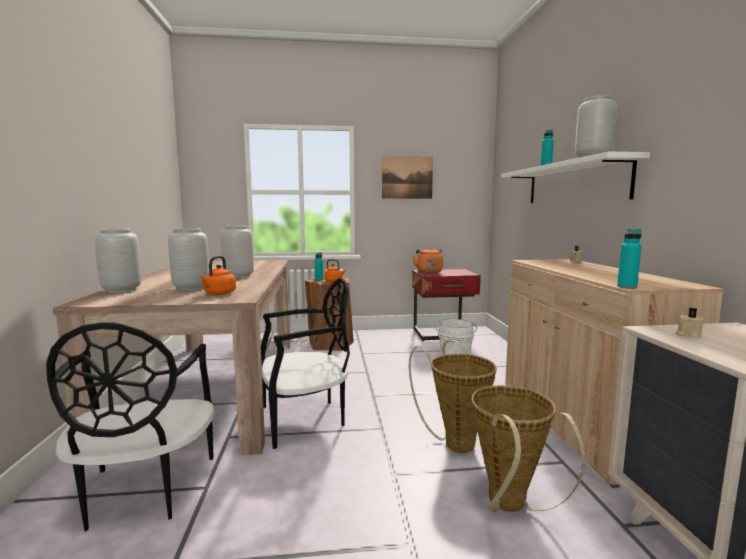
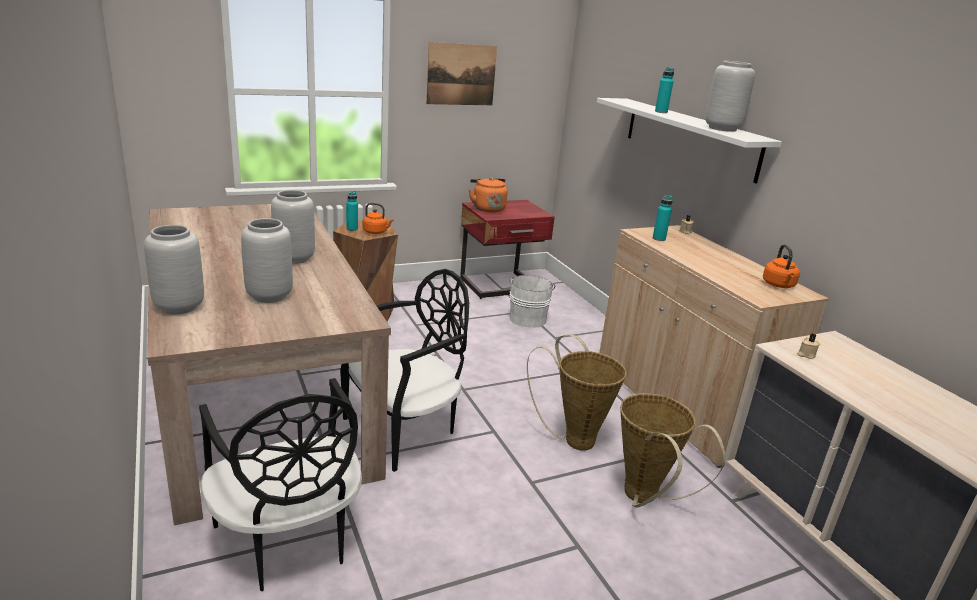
camera: 20 degrees left, 15 degrees up
orange kettle [200,256,236,295] -> orange kettle moved to [763,244,800,288]
turquoise bottle [617,228,642,289] -> turquoise bottle moved to [653,196,673,241]

